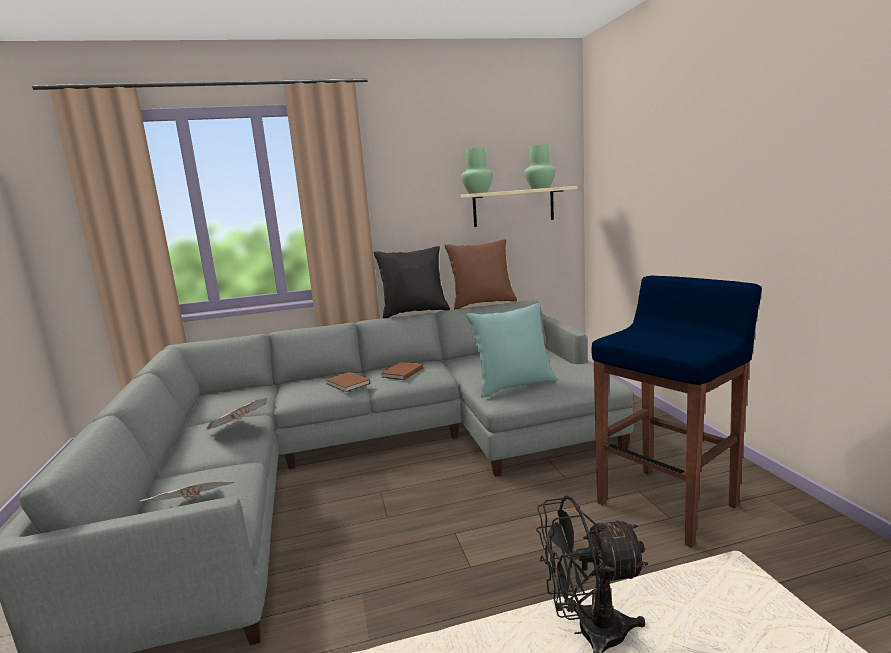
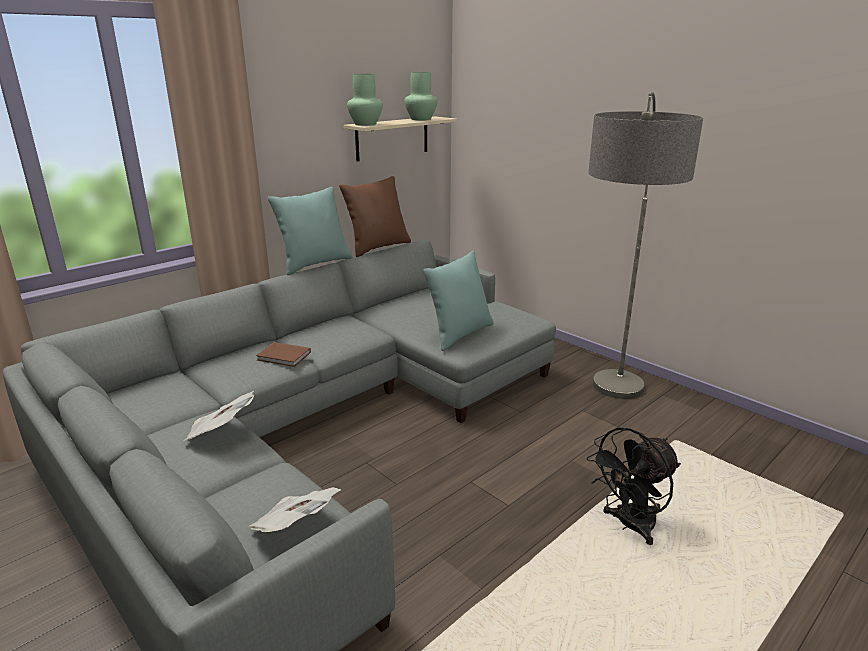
camera: 30 degrees left, 10 degrees up
black pillow [374,246,450,319] -> turquoise pillow [267,187,352,275]
brown book [381,362,423,380] -> none
blue stool [592,276,762,548] -> floor lamp [588,92,703,399]

